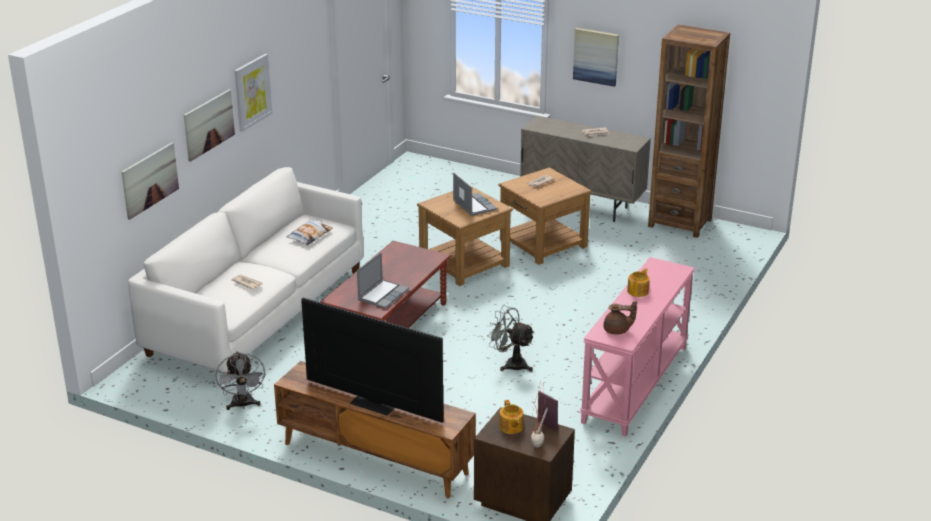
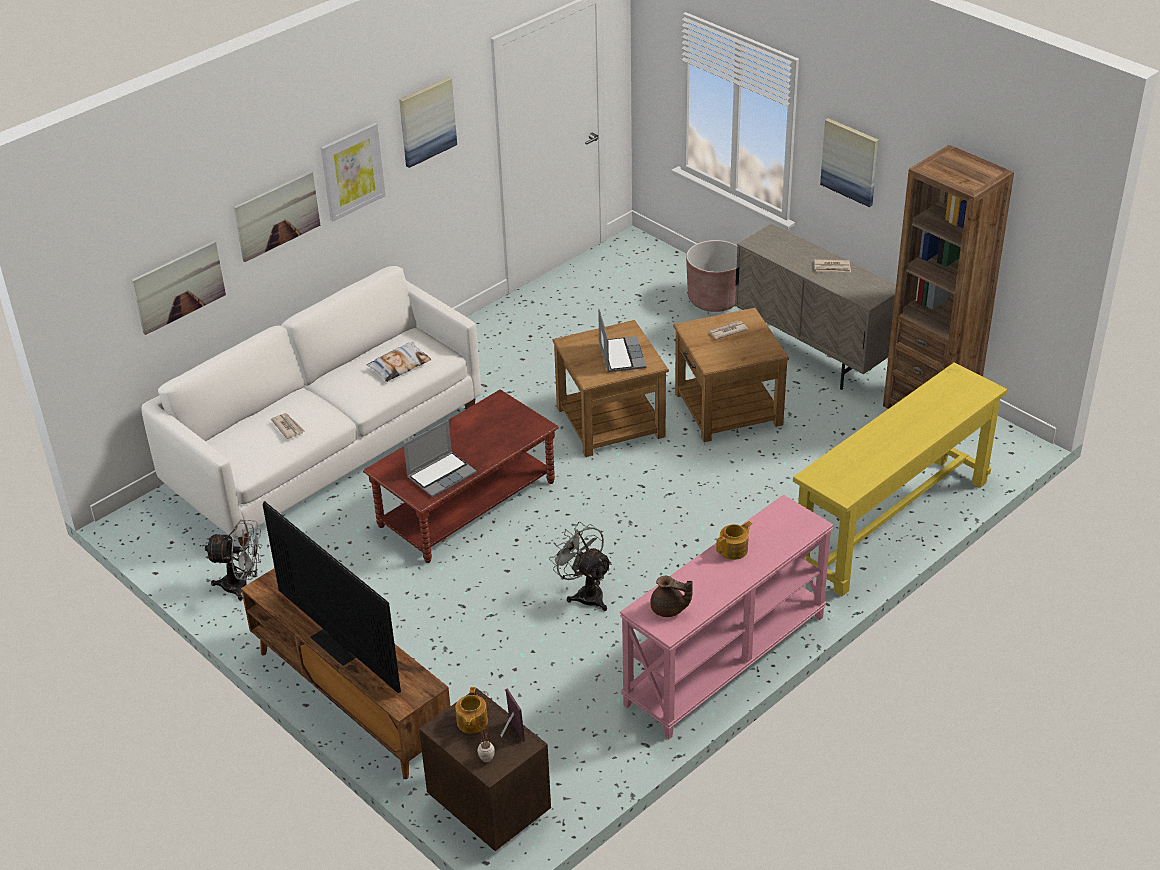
camera: 20 degrees right, 10 degrees up
grey fan [216,351,266,410] -> grey fan turned 90 degrees counterclockwise [205,520,262,601]
none -> picture [399,77,457,168]
none -> brown planter [686,240,737,312]
none -> yellow console table [793,362,1007,596]

